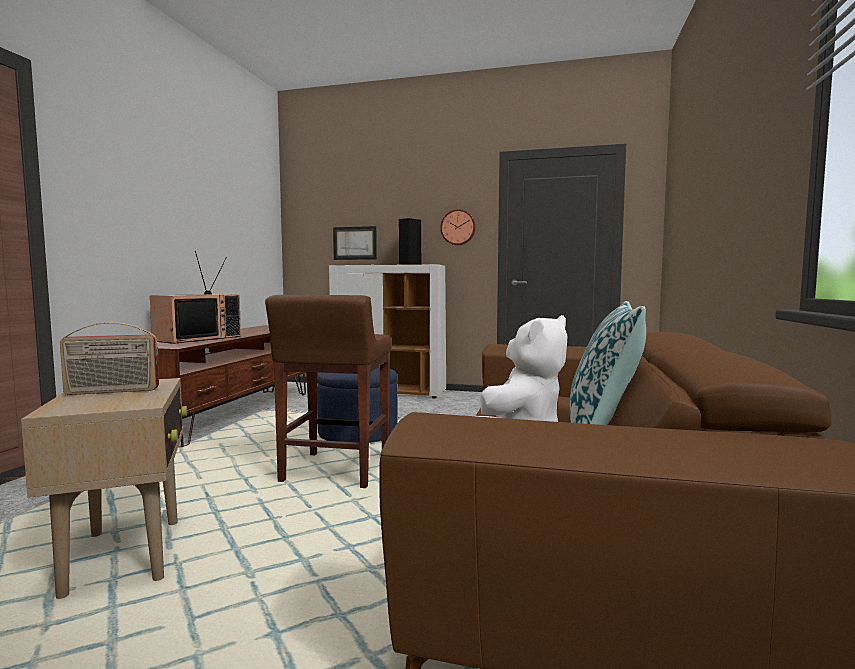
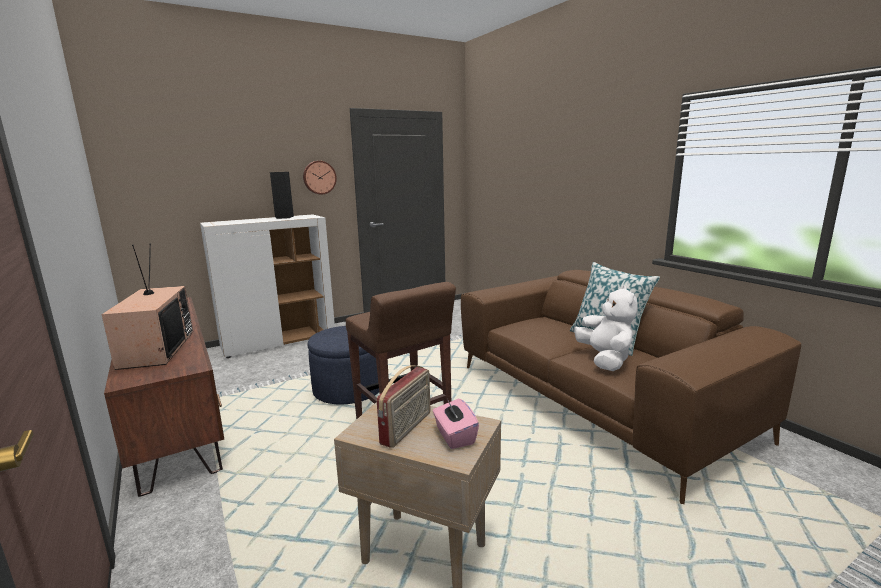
camera: 45 degrees left, 10 degrees up
picture [333,226,377,260] -> none
none -> pink tissue box [433,399,479,449]

